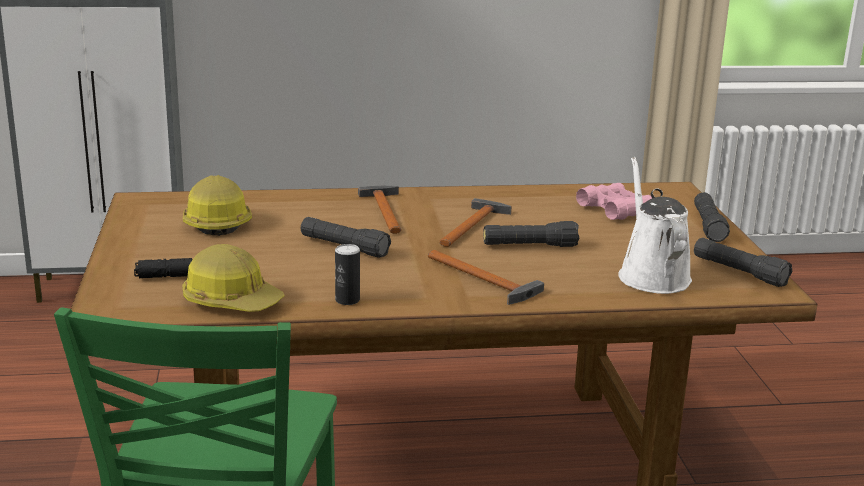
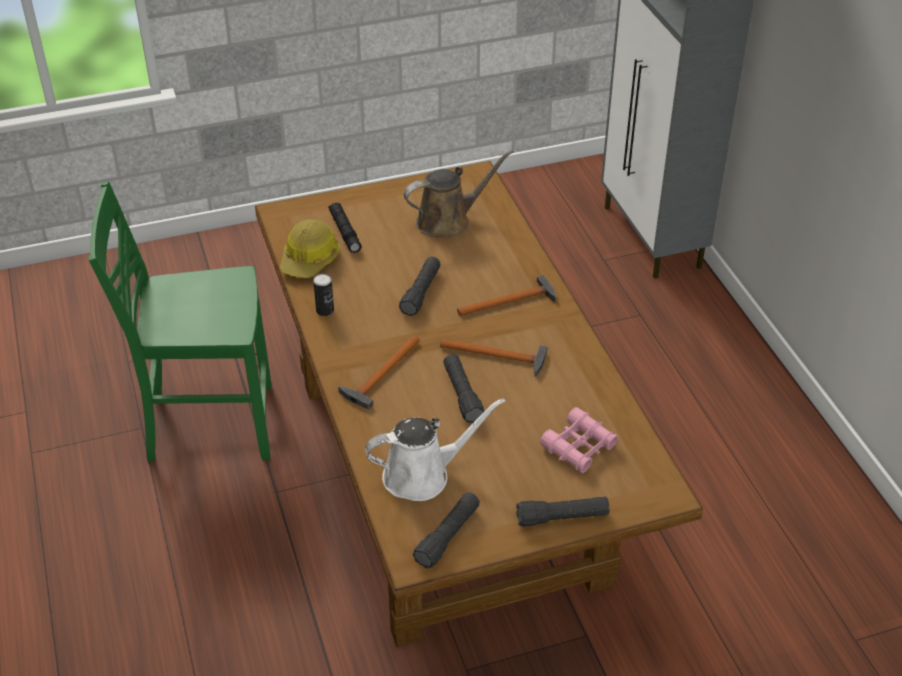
camera: 80 degrees right, 20 degrees up
hard hat [183,175,252,236] -> brown watering can [404,150,513,238]

